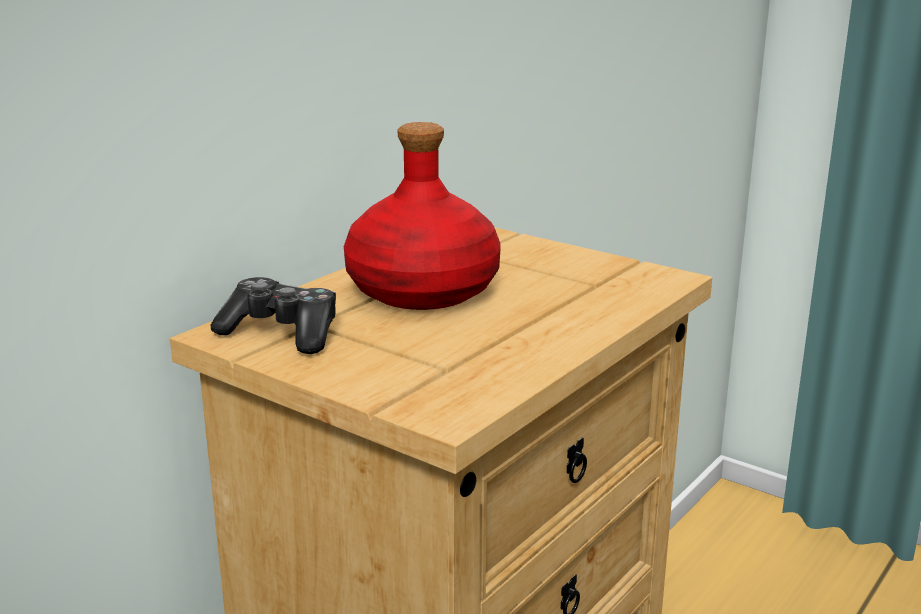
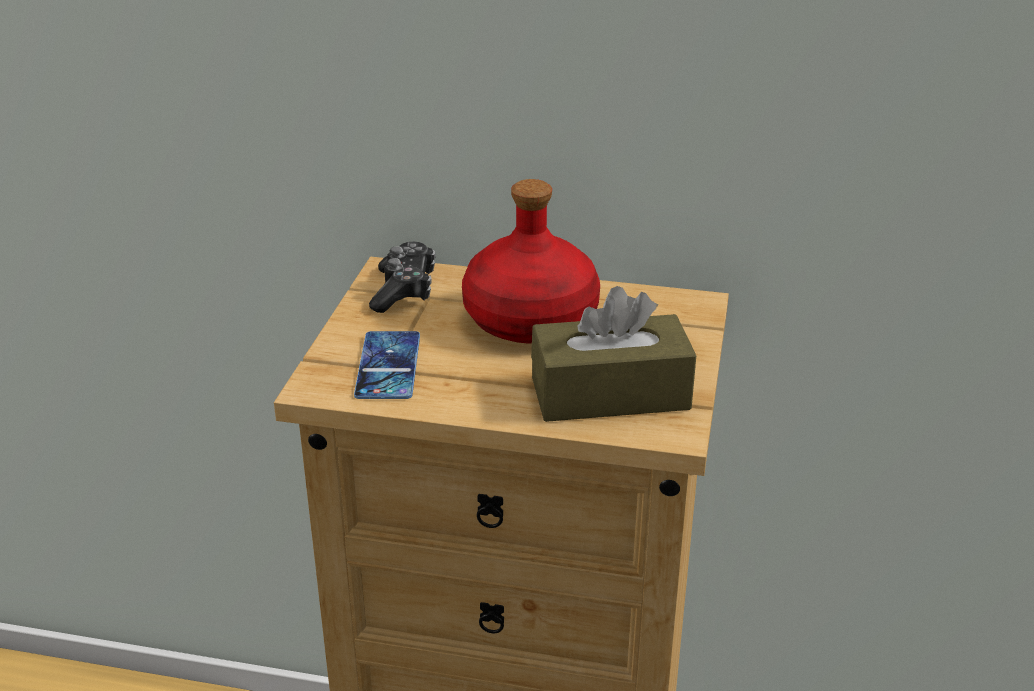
camera: 65 degrees right, 10 degrees up
none -> phone [354,331,420,399]
none -> brown tissue box [531,286,696,422]

